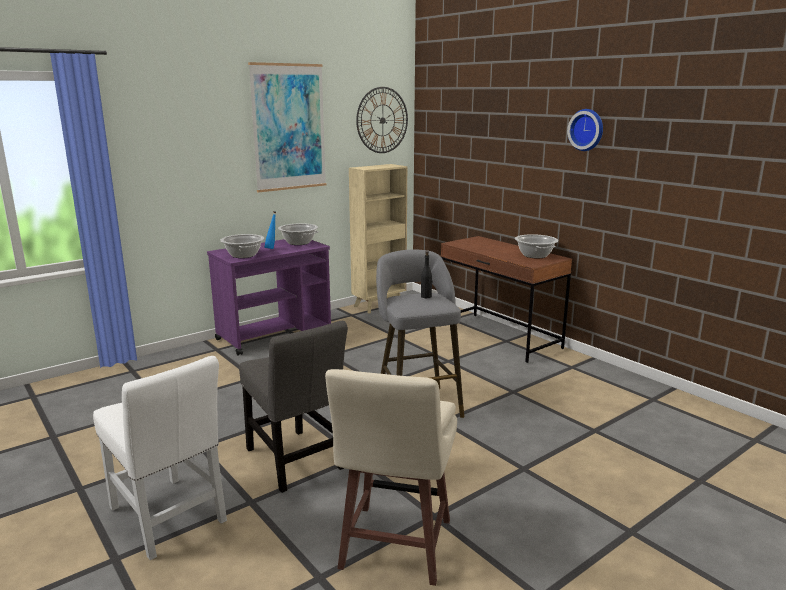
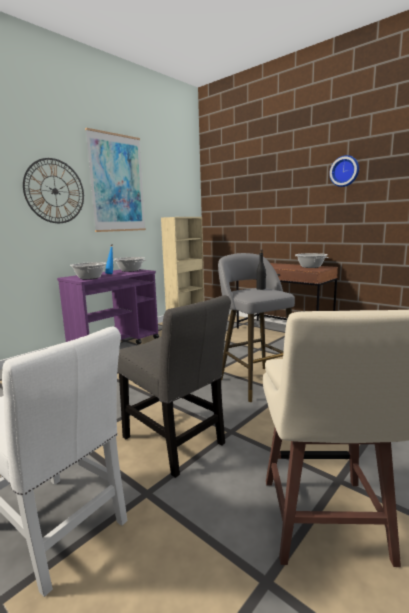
camera: 10 degrees left, 5 degrees down
wall clock [356,87,408,153] -> wall clock moved to [23,158,84,223]

